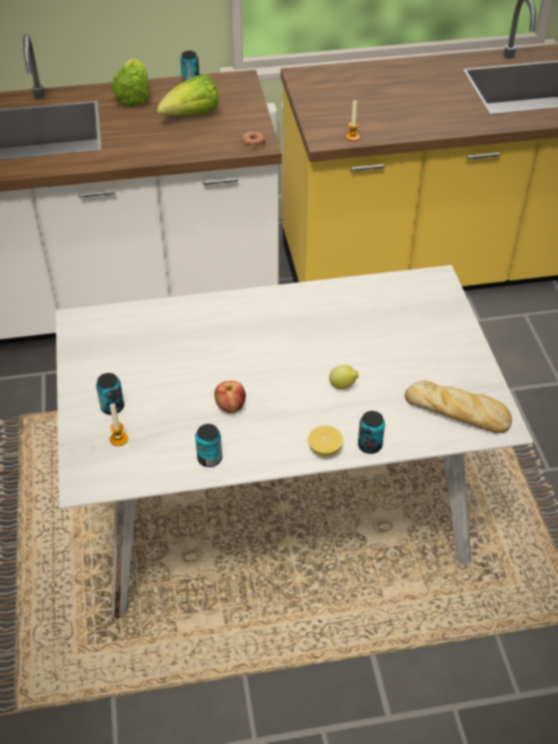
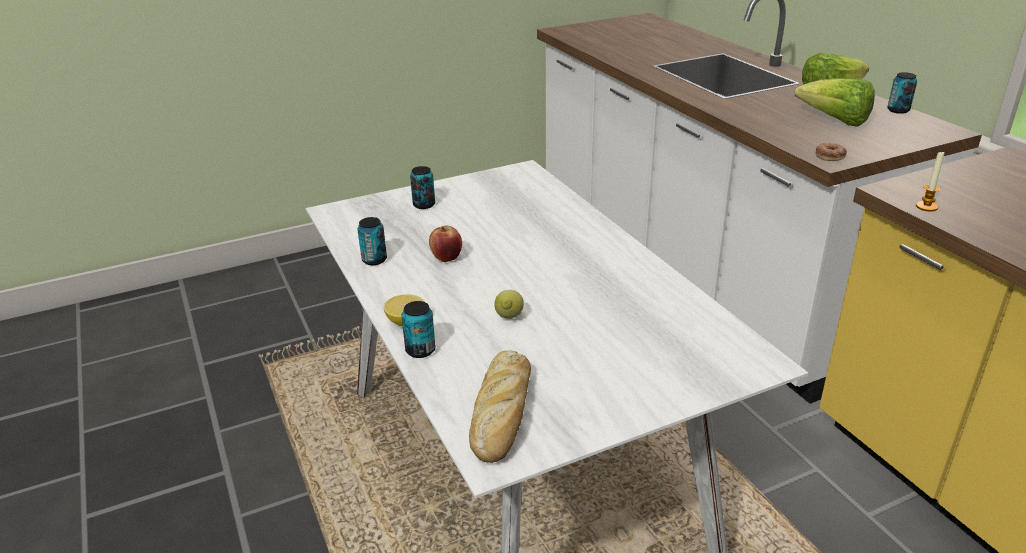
camera: 75 degrees right, 15 degrees down
candle [110,403,128,446] -> none

